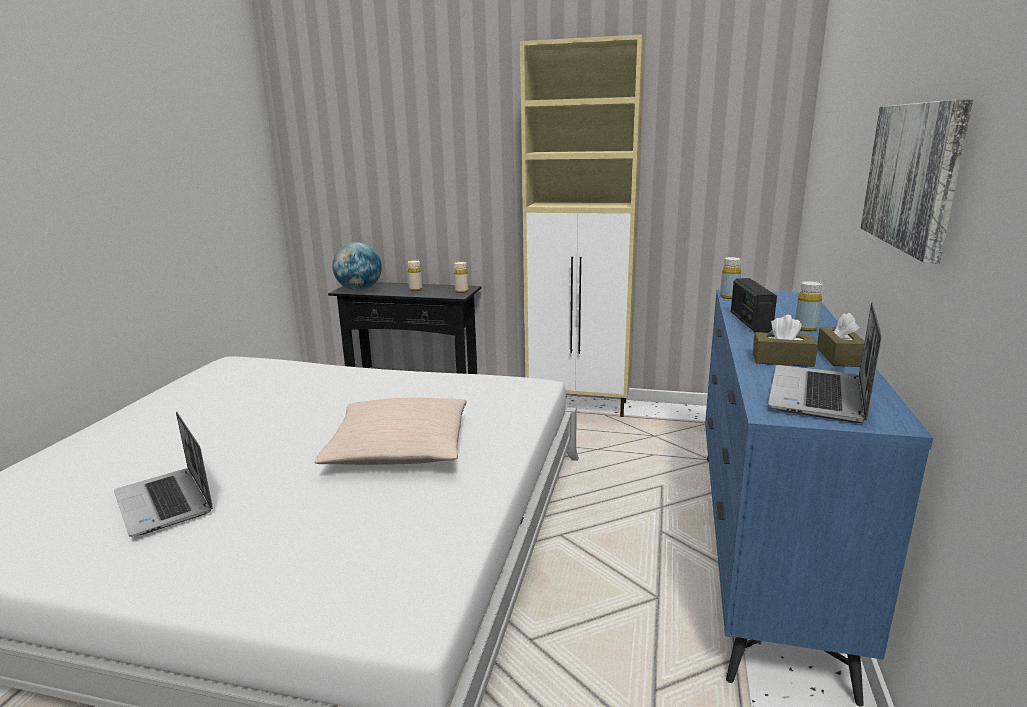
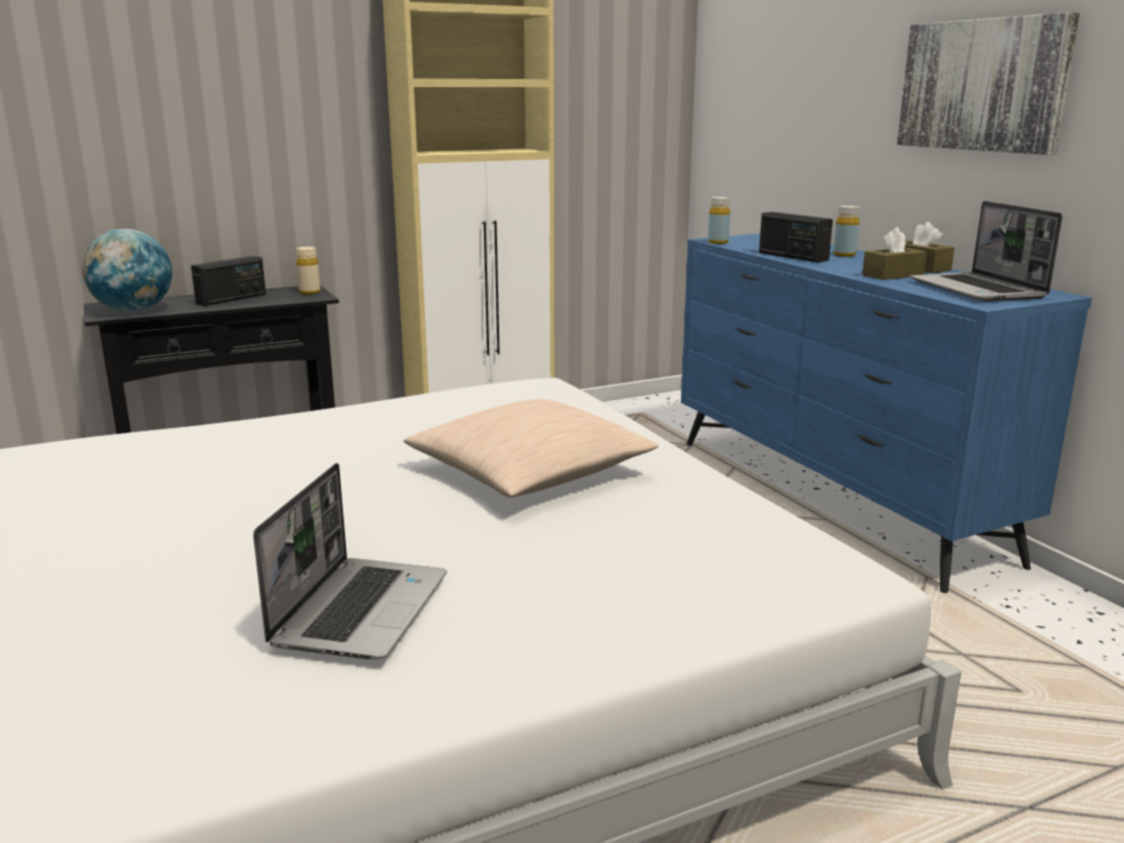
camera: 40 degrees left, 0 degrees up
laptop [114,411,213,537] -> laptop turned 90 degrees counterclockwise [253,463,447,659]
beige bottle [408,260,422,291] -> radio [191,256,266,306]

